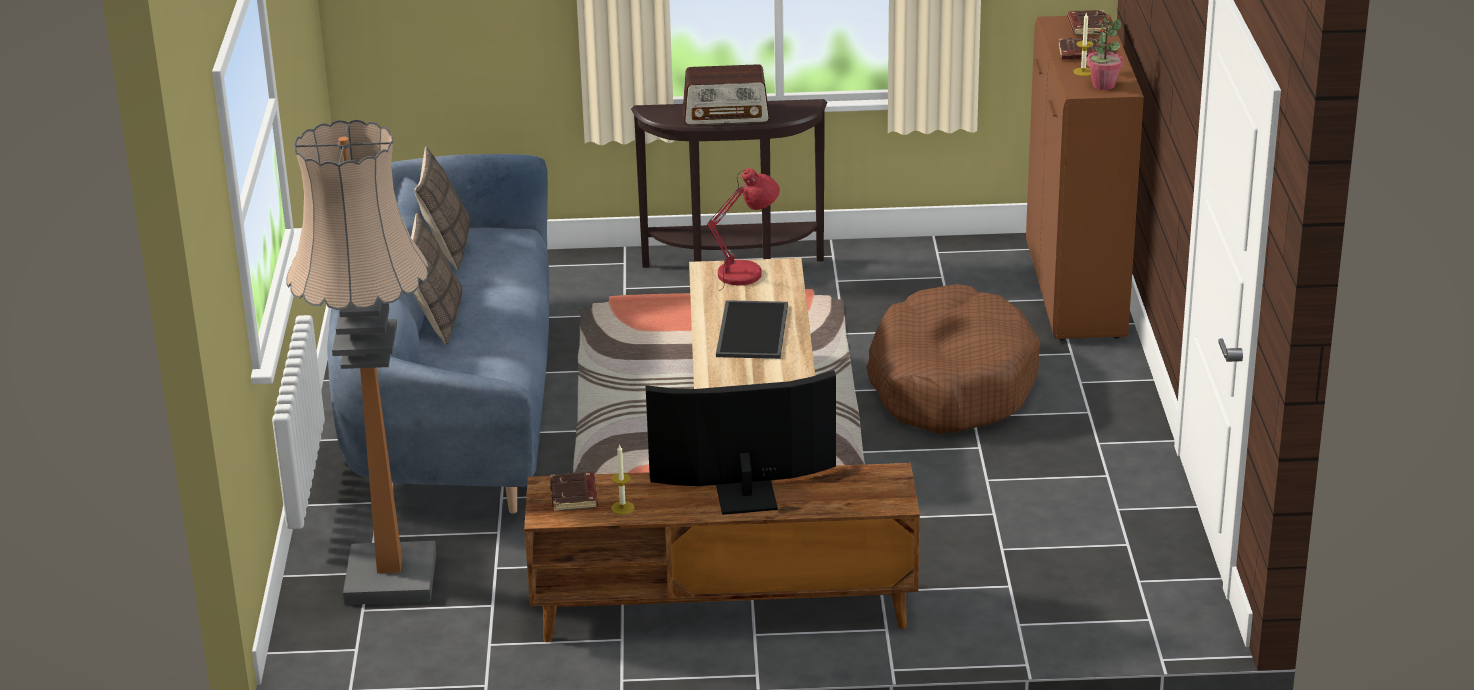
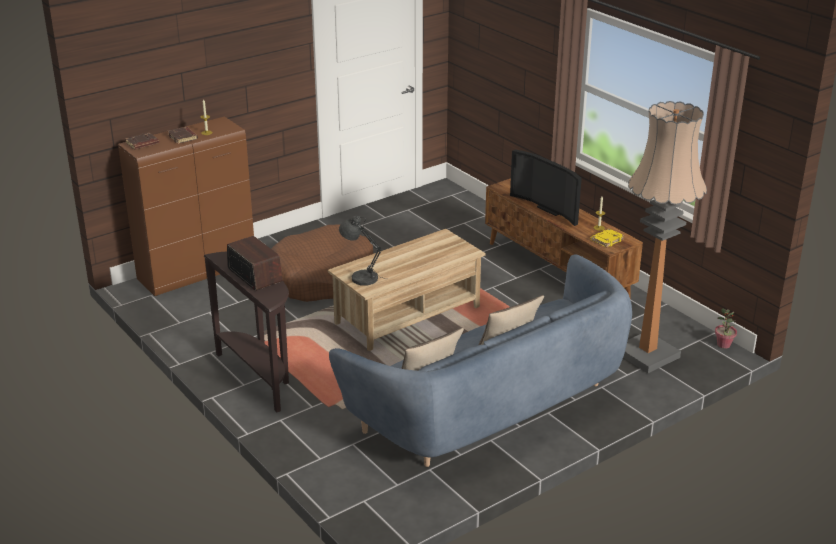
camera: 125 degrees left, 0 degrees up
brown book [550,472,598,512] -> yellow book [591,228,625,248]
red table lamp [707,168,780,291] -> grey table lamp [339,216,387,286]
tray [716,300,788,359] -> none
potted plant [1086,18,1124,90] -> potted plant moved to [715,308,737,349]

